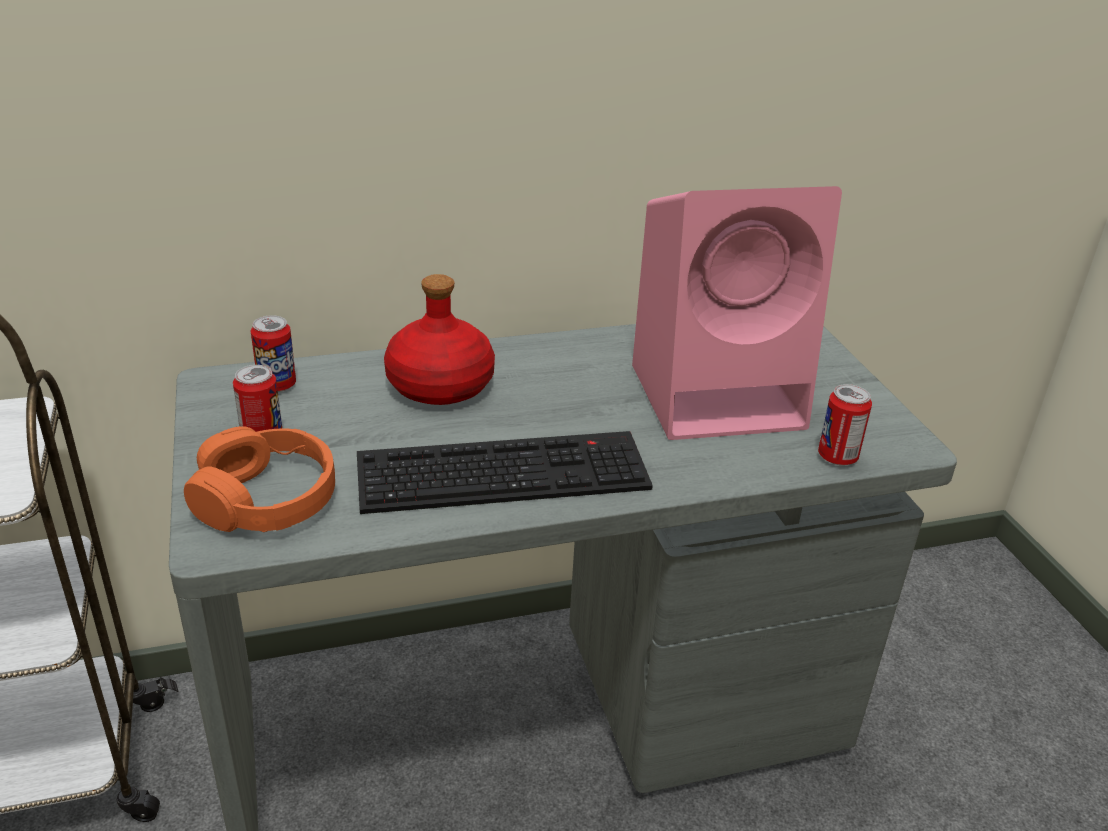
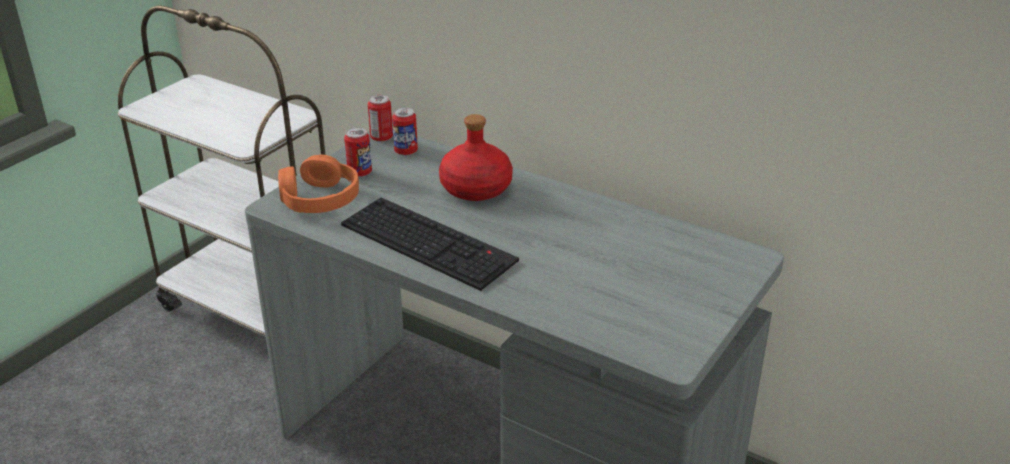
camera: 50 degrees right, 0 degrees up
pink speaker [632,186,842,440] -> none
can [818,384,872,465] -> can moved to [368,95,393,142]

